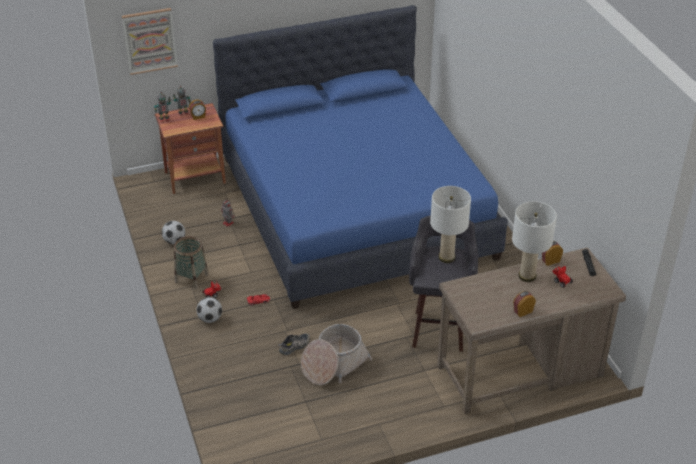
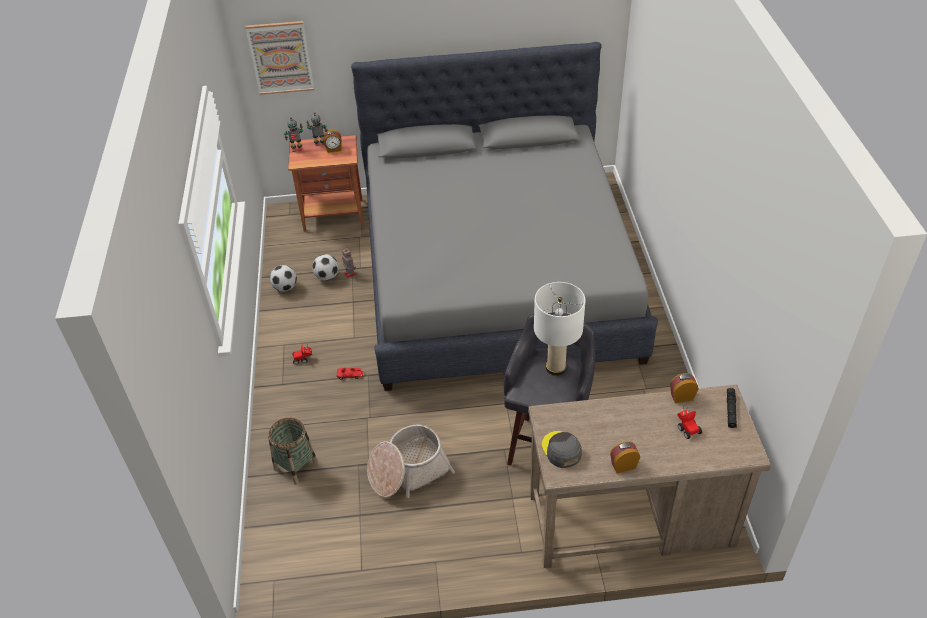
camera: 15 degrees right, 5 degrees up
basket [174,236,208,289] -> basket moved to [268,418,318,485]
football [196,297,222,323] -> football moved to [312,254,339,281]
blue bed [213,5,508,309] -> grey bed [351,42,658,391]
shoe [278,334,310,355] -> none
white table lamp [512,201,557,282] -> none
none -> grey cap [542,431,582,468]

